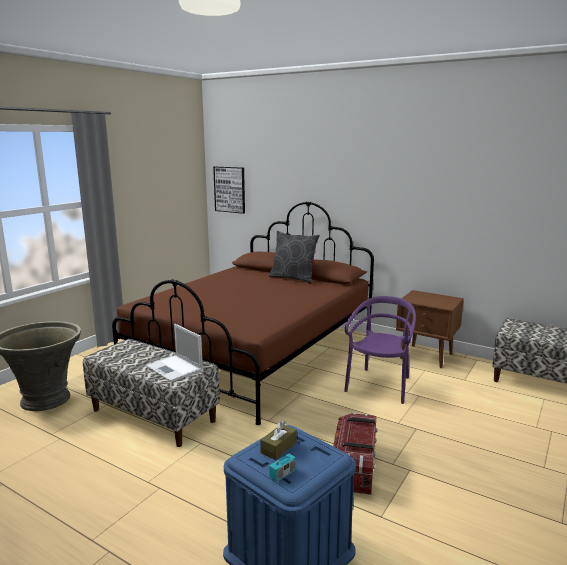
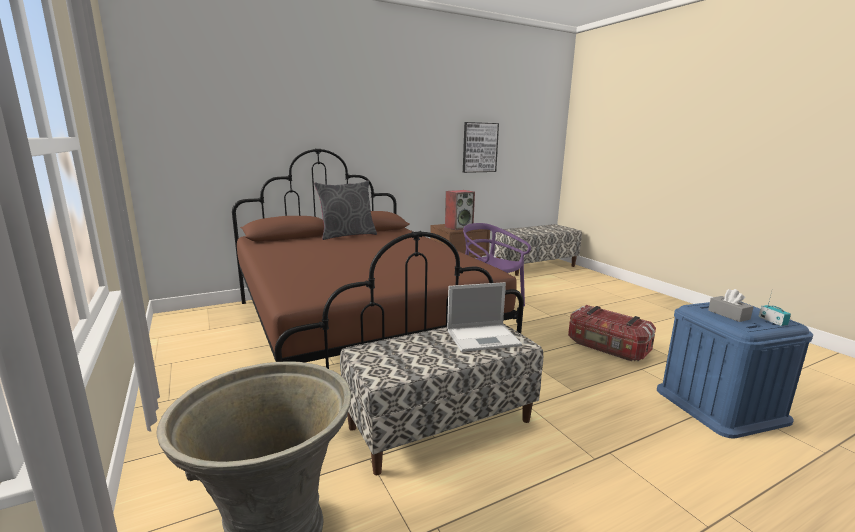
camera: 60 degrees left, 0 degrees up
picture [213,167,245,214] -> picture moved to [463,122,499,173]
brown tissue box [260,421,297,460] -> grey tissue box [708,289,754,322]
none -> speaker [445,190,475,230]

